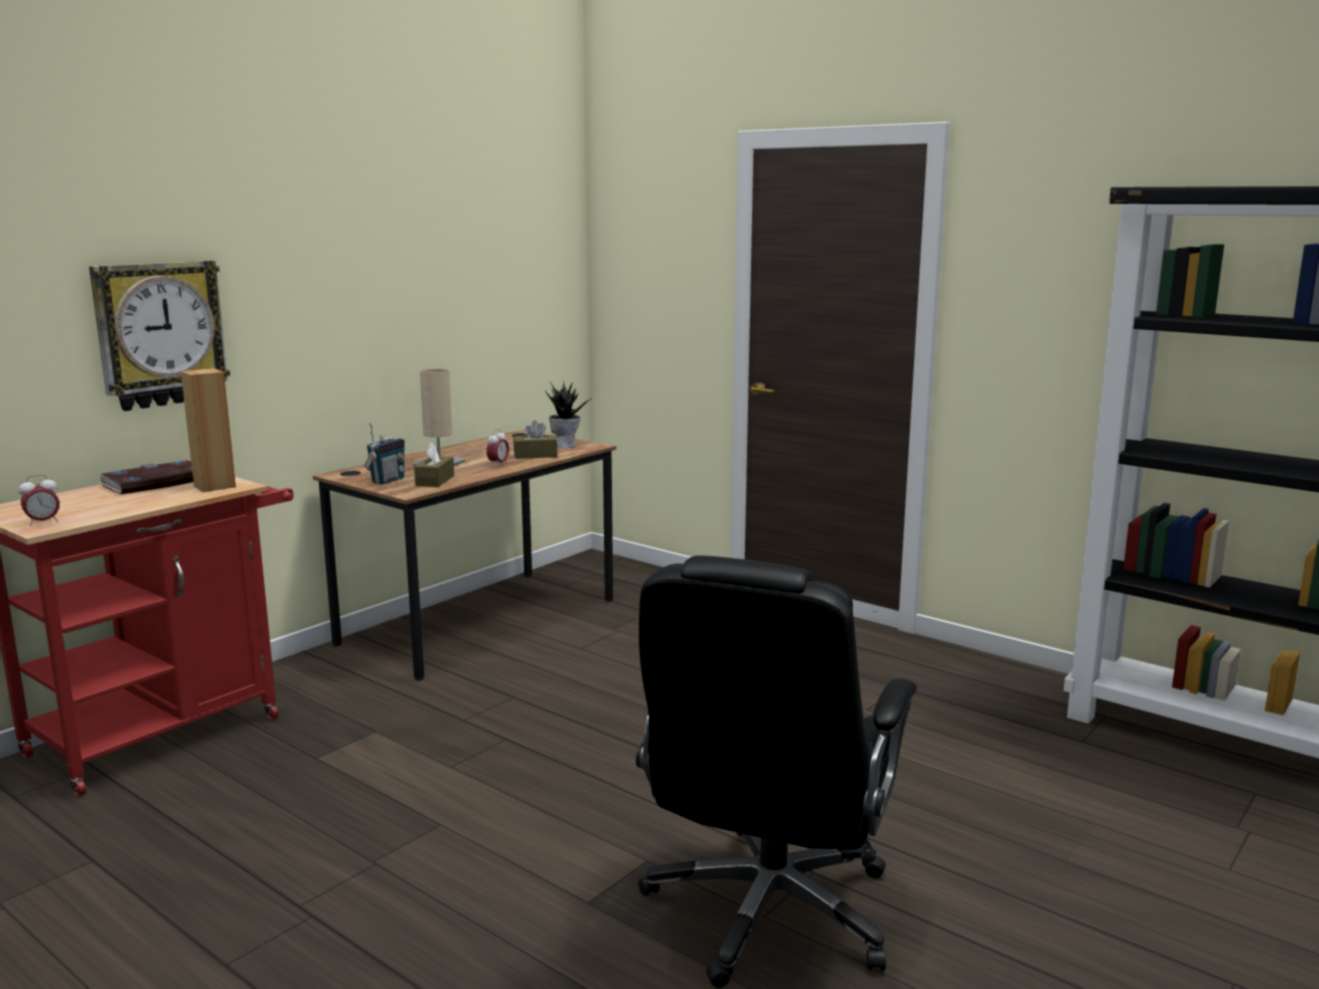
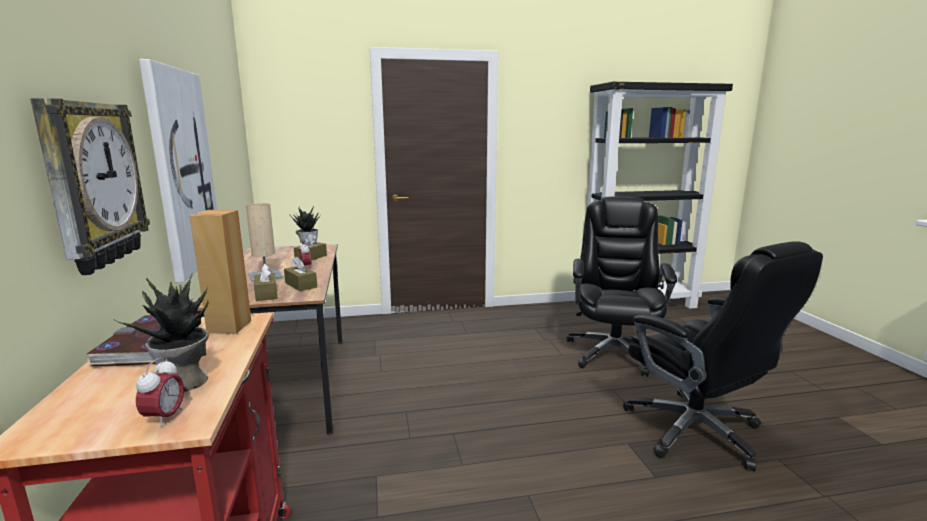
camera: 50 degrees left, 0 degrees up
radio [364,422,405,484] -> brown tissue box [254,264,277,301]
none -> potted plant [115,272,209,391]
none -> picture [139,59,217,282]
none -> black office chair [566,196,677,377]

